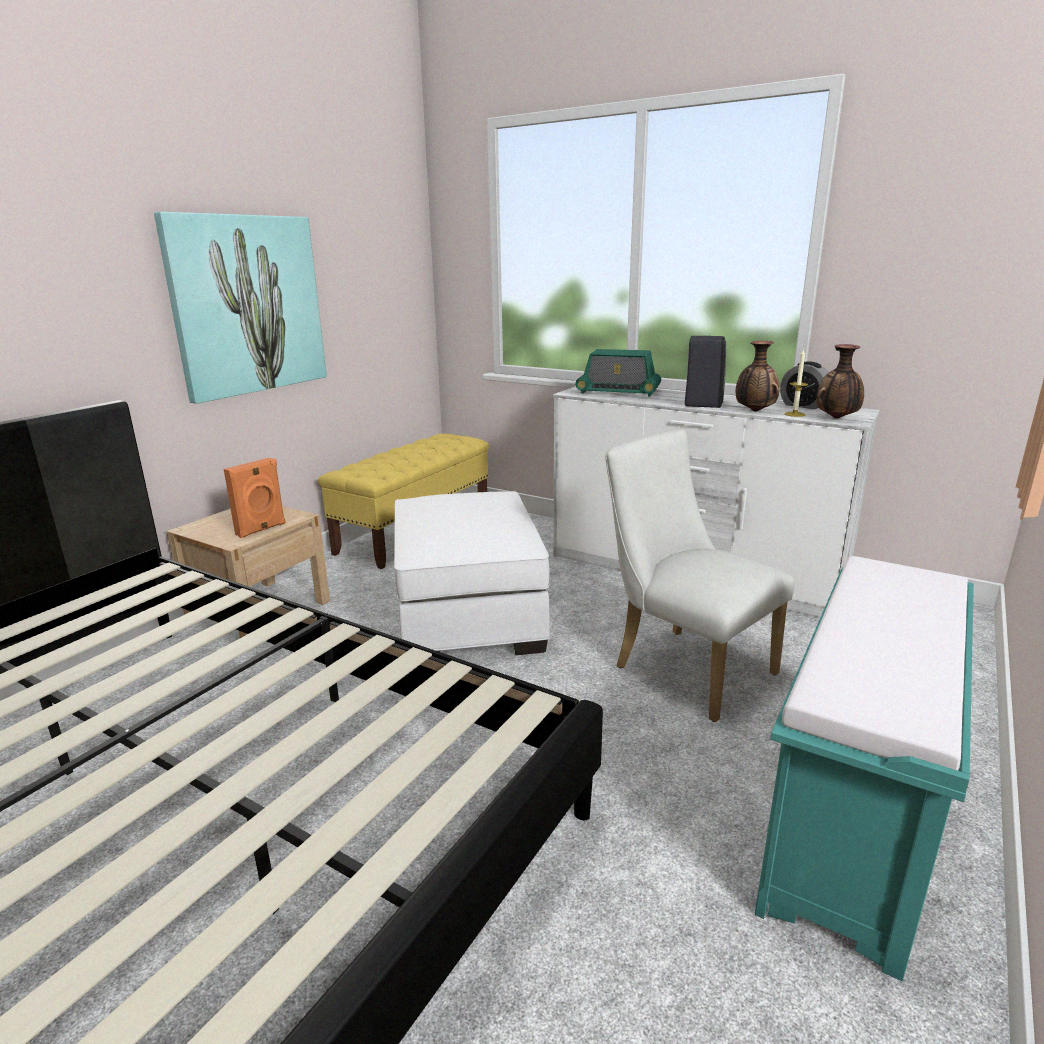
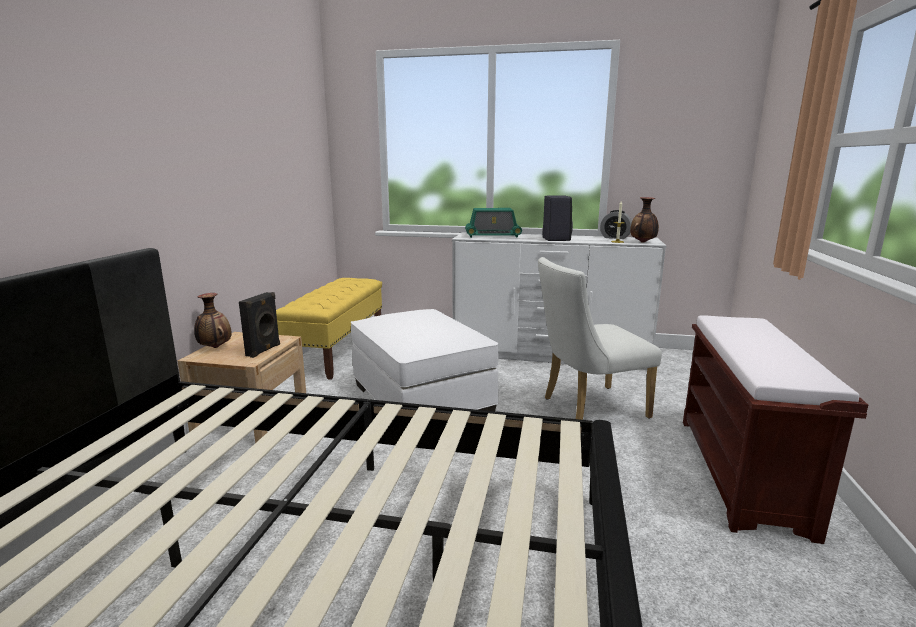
camera: 20 degrees left, 5 degrees down
picture [154,212,327,404] -> none
orange speaker [224,458,285,538] -> black speaker [239,292,280,358]
white chair [605,430,795,722] -> white chair turned 45 degrees counterclockwise [538,257,662,420]
vase [736,341,780,412] -> vase moved to [194,293,232,348]
turquoise bench [755,556,974,981] -> brown bench [683,315,868,544]

